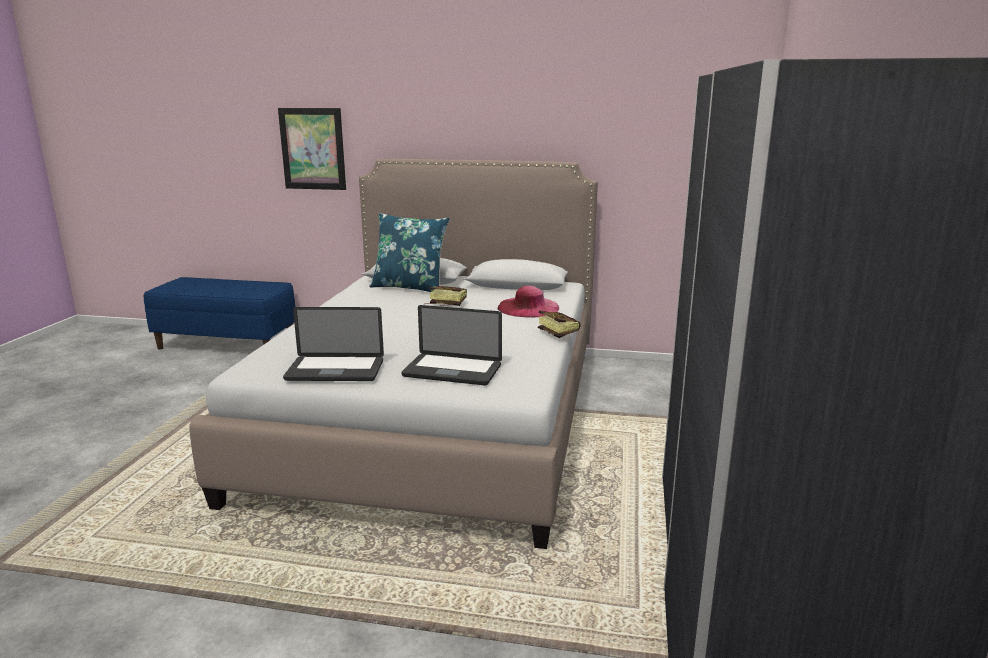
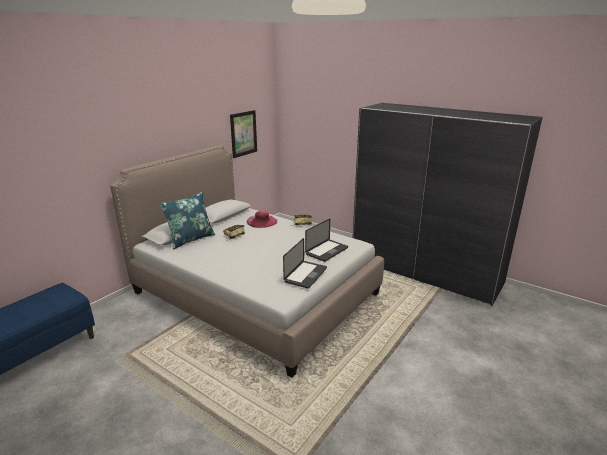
camera: 65 degrees left, 5 degrees up
picture [278,108,346,190] -> picture moved to [230,110,257,158]

